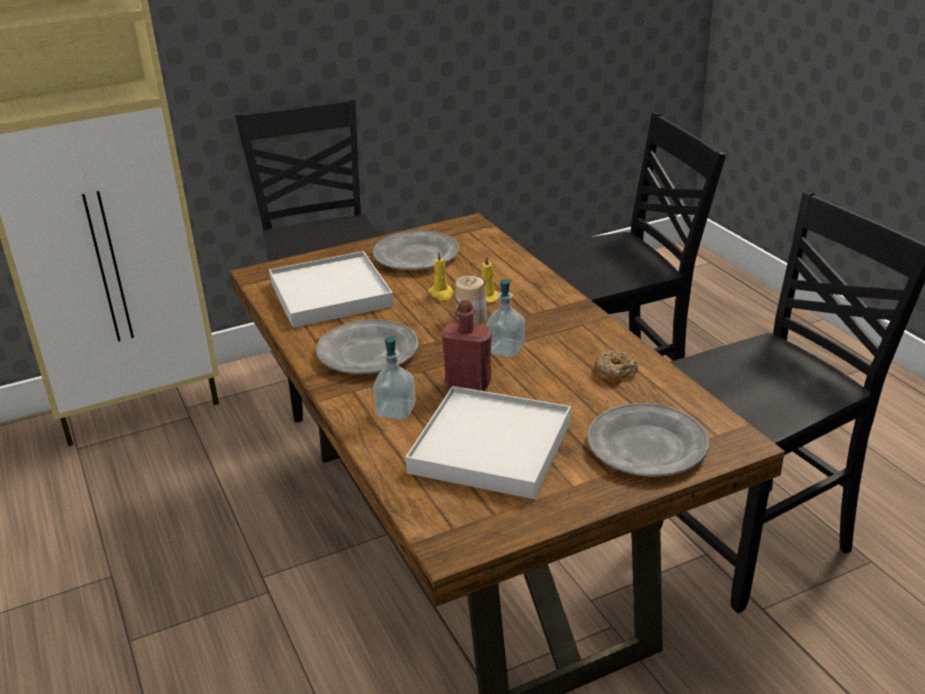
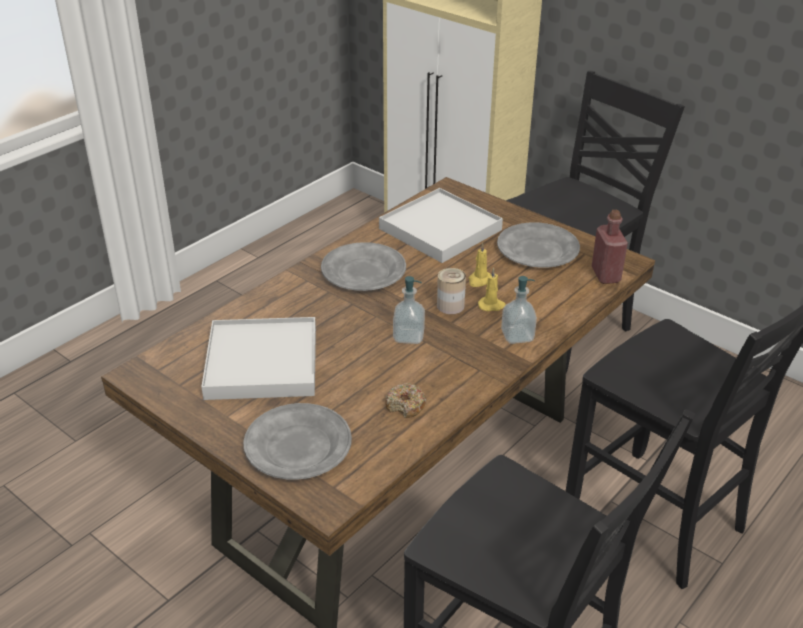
camera: 65 degrees right, 5 degrees up
soap dispenser [373,336,416,420] -> soap dispenser moved to [501,276,537,344]
red bottle [441,300,492,391] -> red bottle moved to [592,210,628,284]

